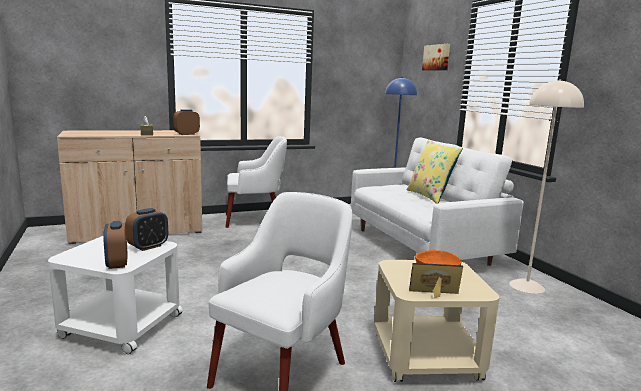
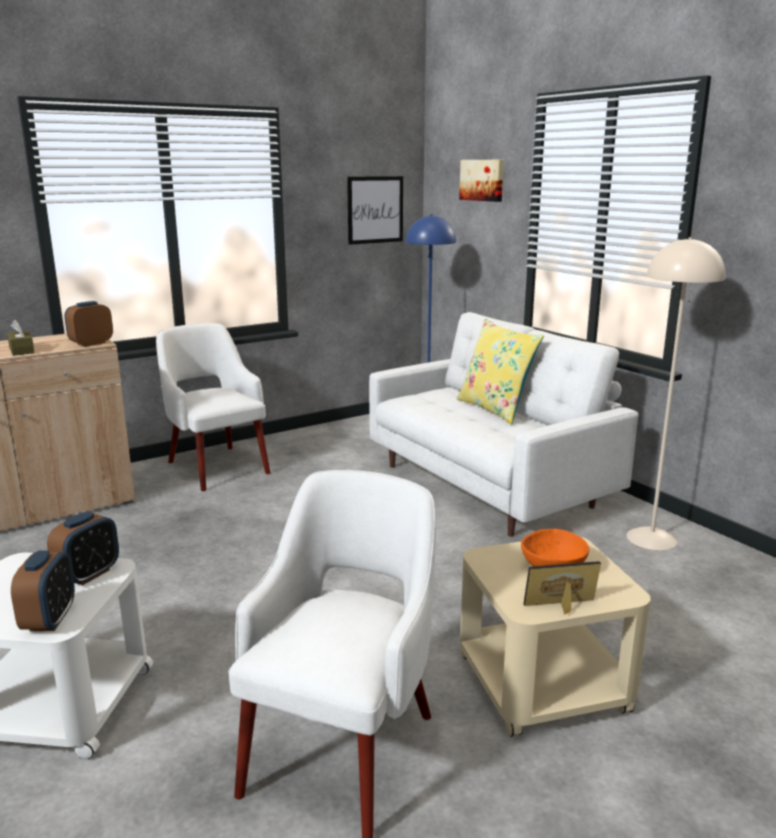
camera: 10 degrees left, 5 degrees up
alarm clock [103,221,127,269] -> alarm clock turned 150 degrees counterclockwise [11,550,75,631]
white armchair [225,136,287,228] -> white armchair turned 105 degrees counterclockwise [156,323,270,491]
none -> picture [347,176,403,245]

